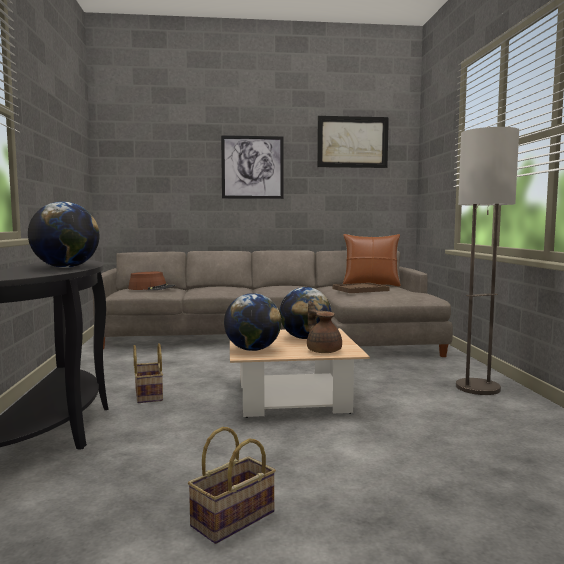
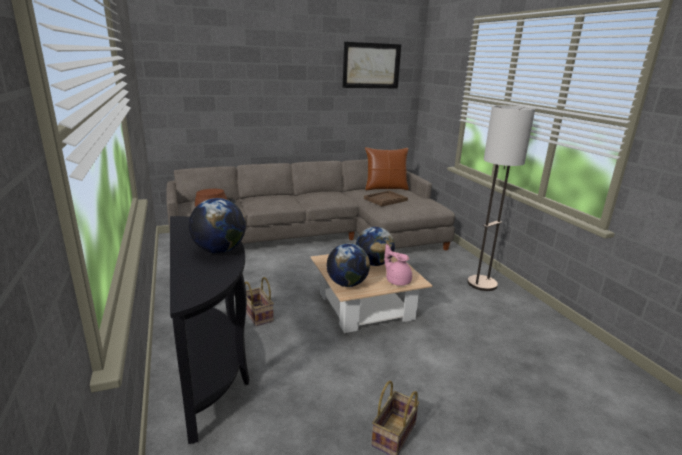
camera: 15 degrees left, 15 degrees up
picture [221,135,283,199] -> none
brown teapot [307,301,342,353] -> pink teapot [384,244,412,286]

